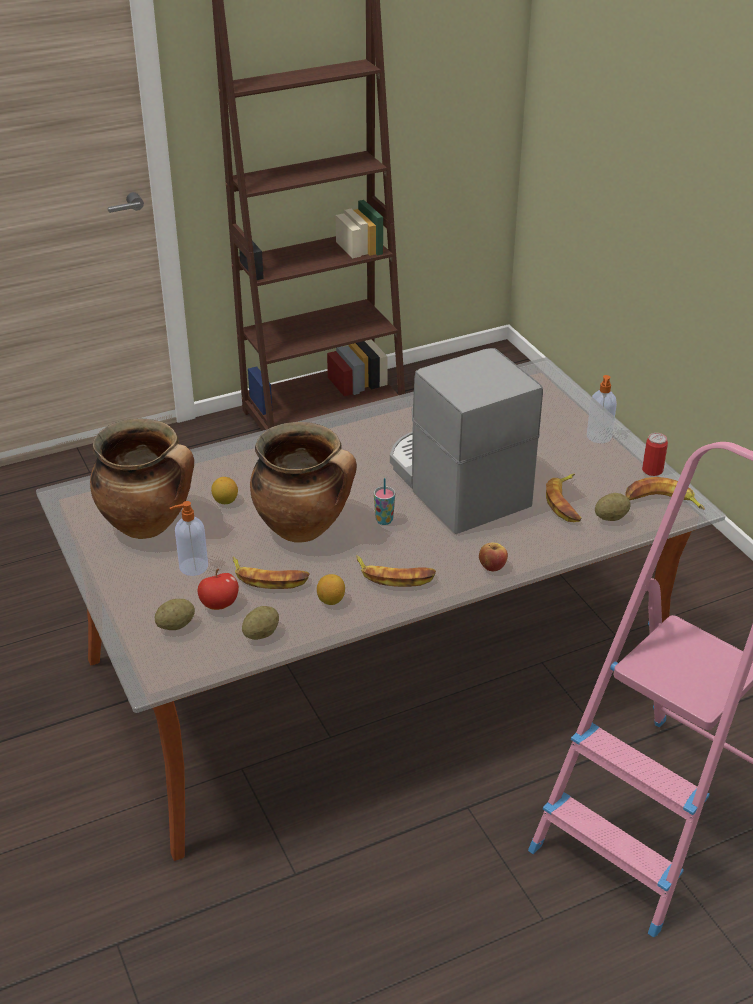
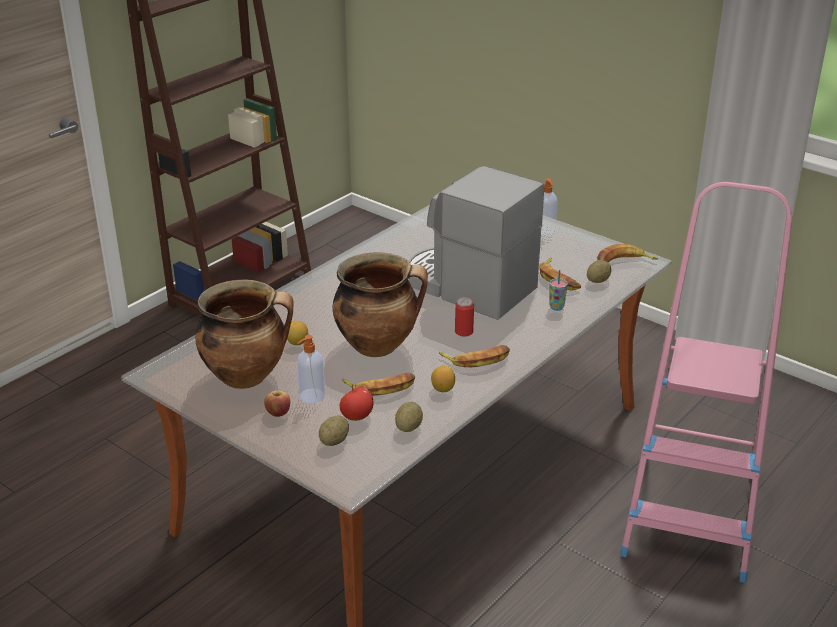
camera: 25 degrees left, 5 degrees down
cup [374,478,395,525] -> cup moved to [550,270,568,311]
apple [479,543,508,571] -> apple moved to [264,391,290,417]
can [642,433,668,476] -> can moved to [455,297,474,337]

